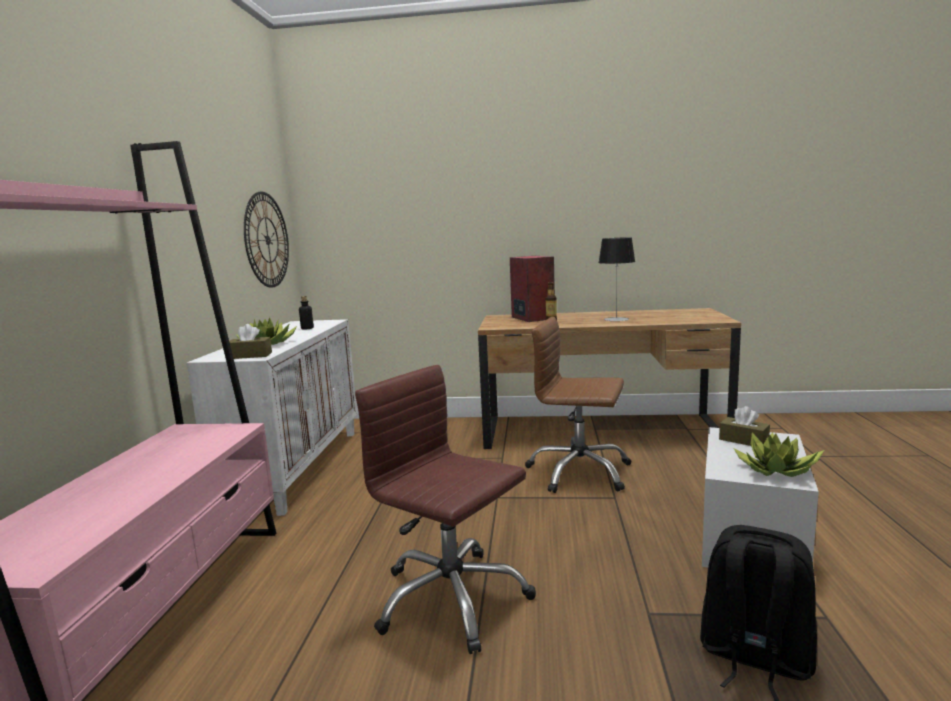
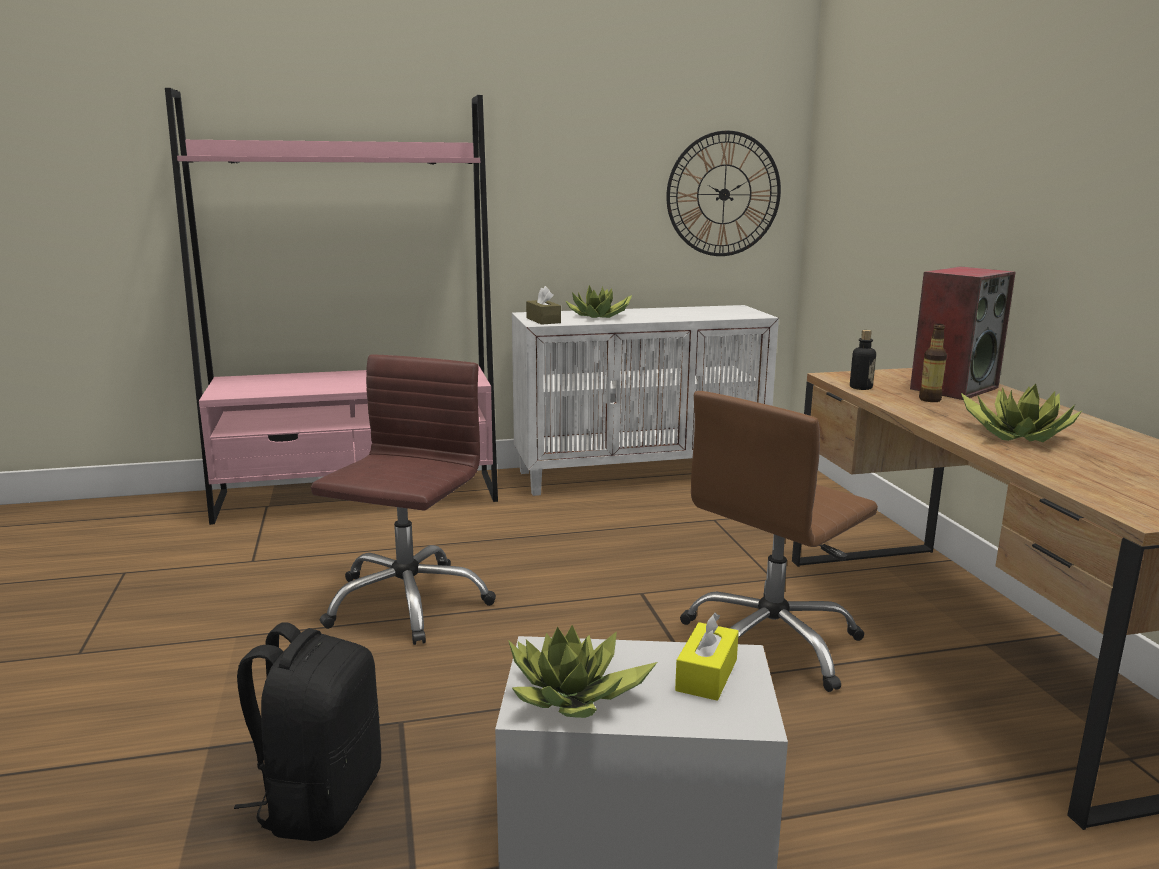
camera: 70 degrees right, 5 degrees up
bottle [299,296,314,330] -> bottle moved to [850,330,876,390]
brown office chair [525,317,631,493] -> brown office chair turned 135 degrees counterclockwise [680,391,878,692]
table lamp [598,237,635,321] -> potted plant [961,384,1082,442]
brown tissue box [719,406,770,446] -> yellow tissue box [675,613,739,701]

